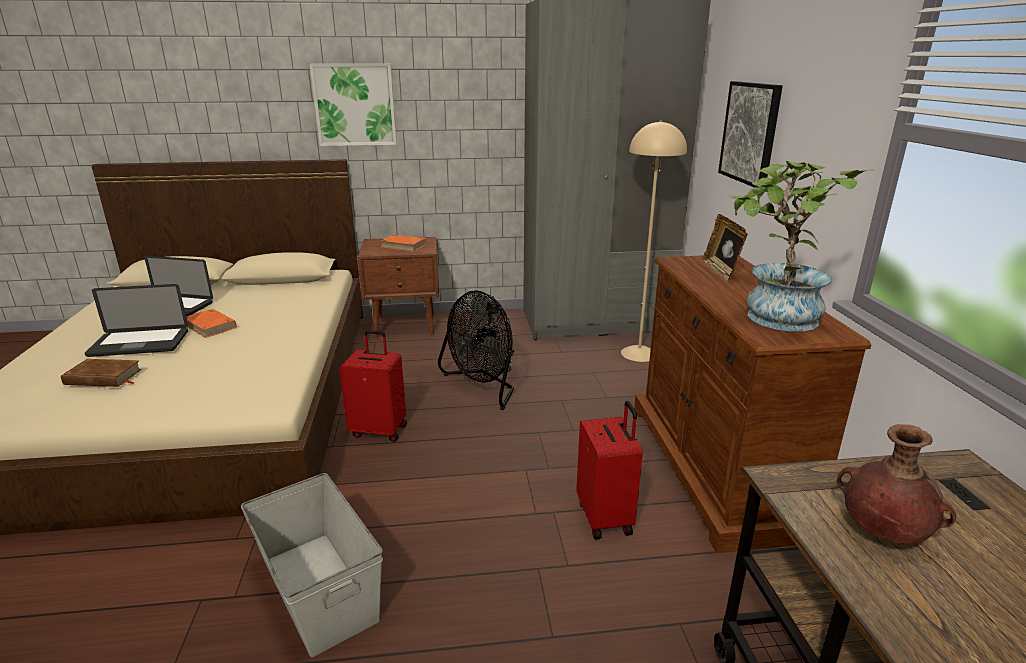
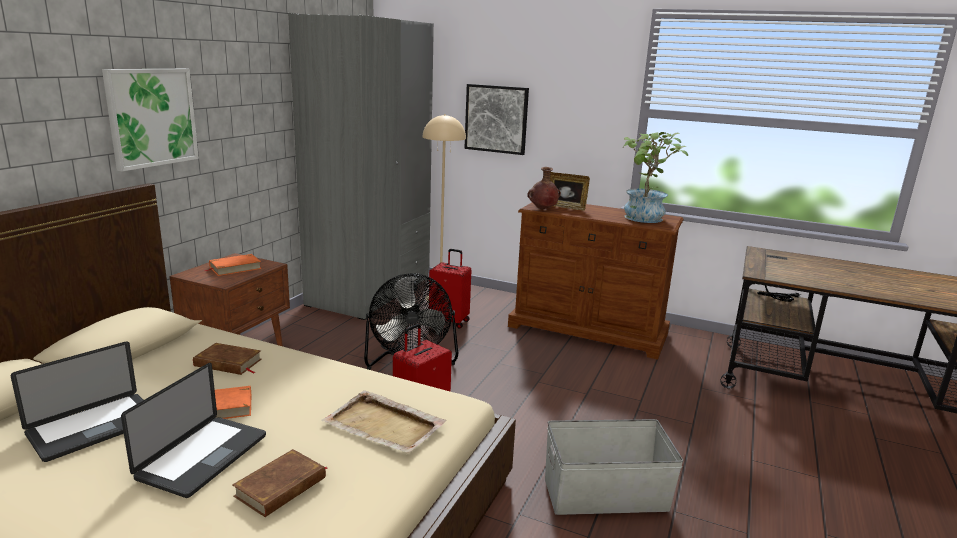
camera: 60 degrees left, 5 degrees down
red suitcase [576,401,643,540] -> red suitcase moved to [429,249,471,328]
brown vase [837,424,957,544] -> brown vase moved to [527,167,561,209]
none -> brown book [193,343,262,375]
none -> beige tray [321,390,447,453]

